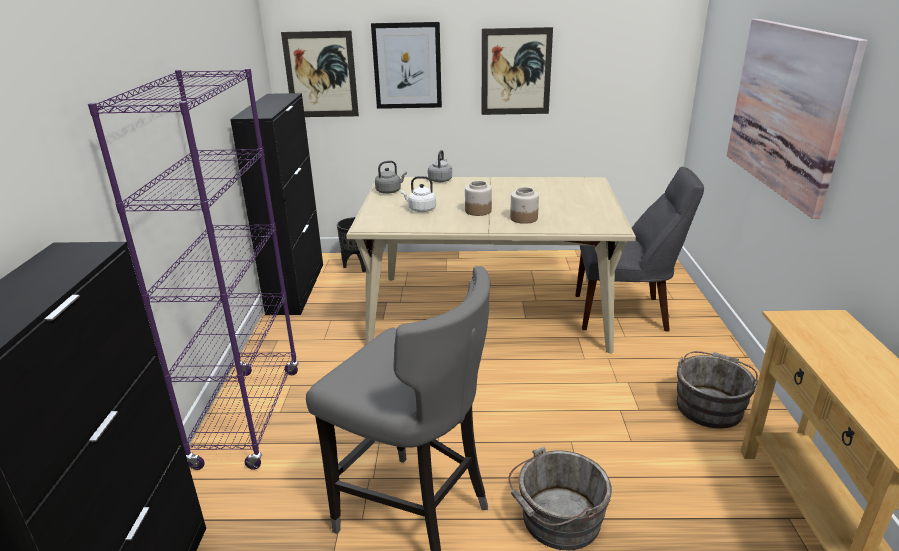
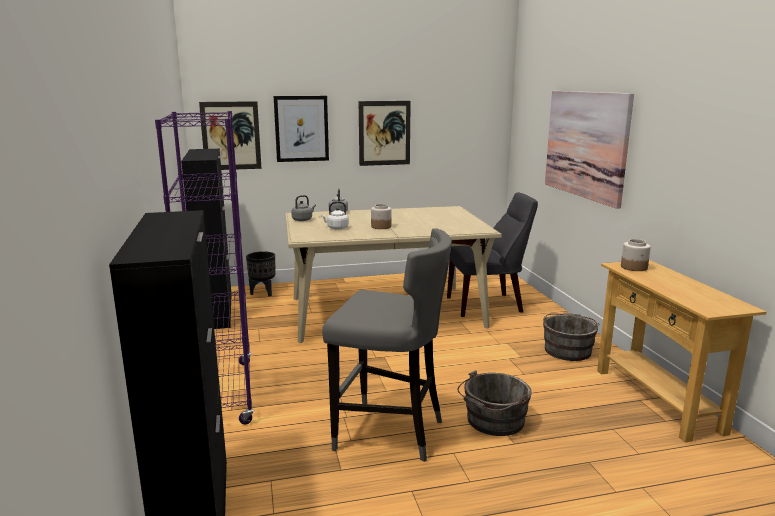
camera: 15 degrees left, 10 degrees down
jar [510,187,539,224] -> jar moved to [621,239,651,271]

